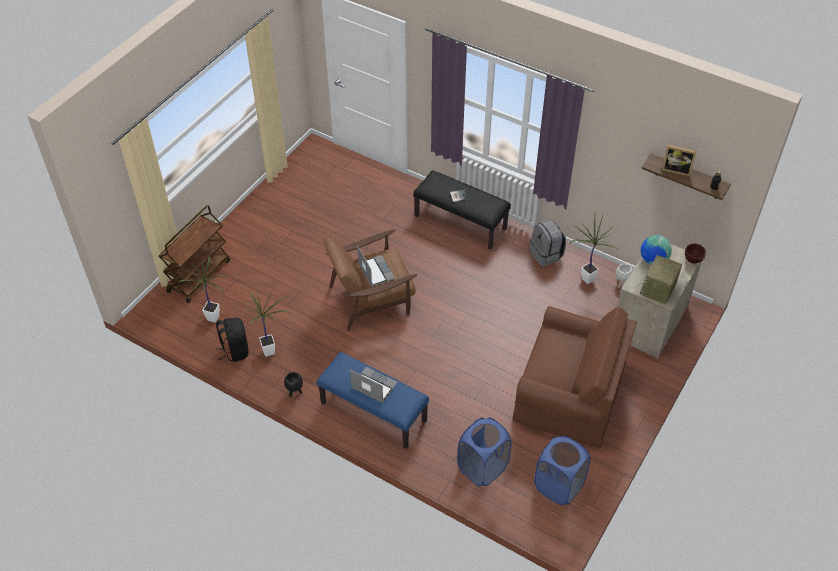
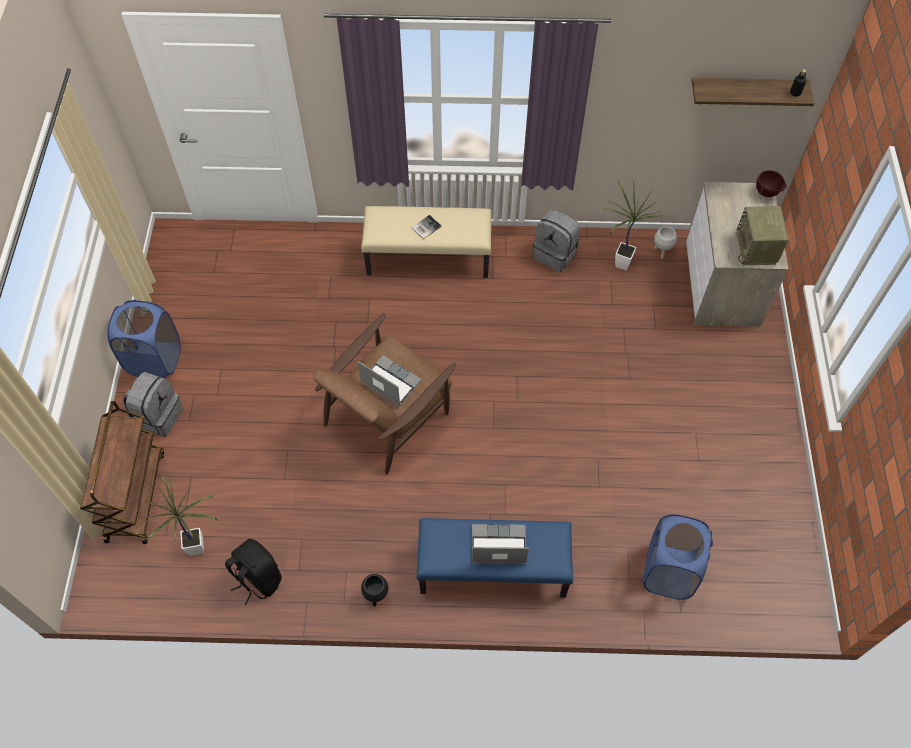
camera: 30 degrees left, 10 degrees up
potted plant [244,291,291,356] -> none
black bench [413,170,511,250] -> beige bench [361,206,491,278]
brown armchair [512,306,637,448] -> none
blue laundry basket [534,436,591,505] -> blue laundry basket moved to [107,300,181,379]
globe [641,235,672,265] -> none
picture frame [662,145,697,177] -> none
none -> grey backpack [122,372,183,437]

